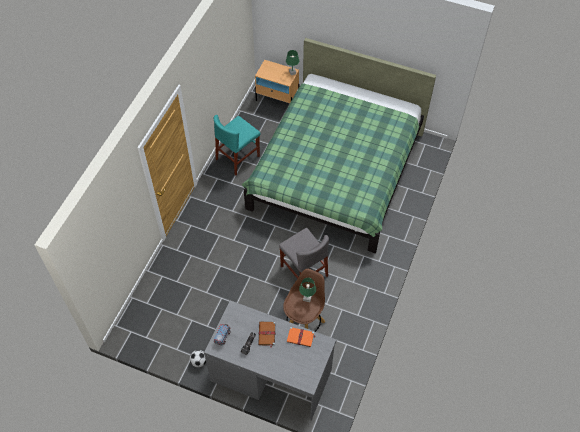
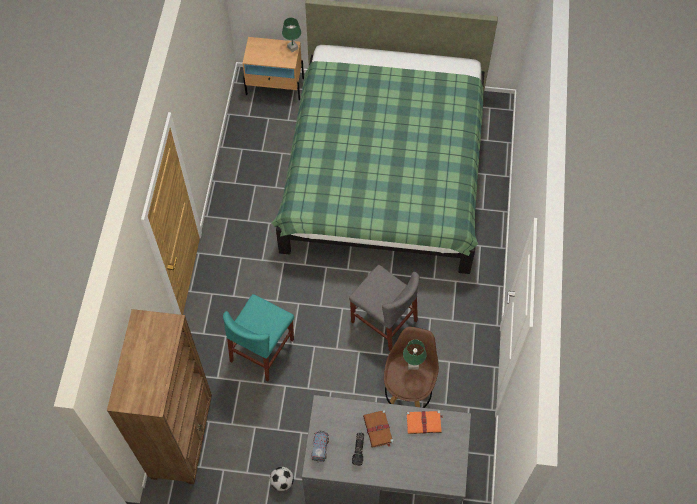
camera: 15 degrees left, 5 degrees up
turquoise chair [214,115,260,176] -> turquoise chair moved to [223,294,294,382]
none -> brown bookcase [107,309,212,484]

